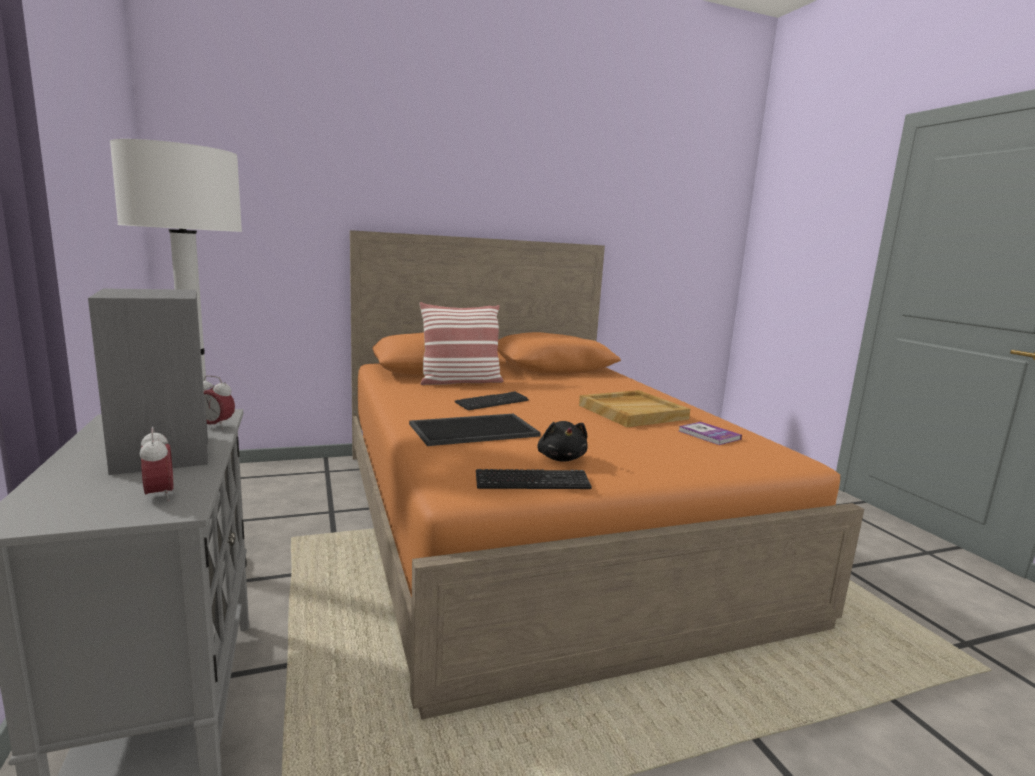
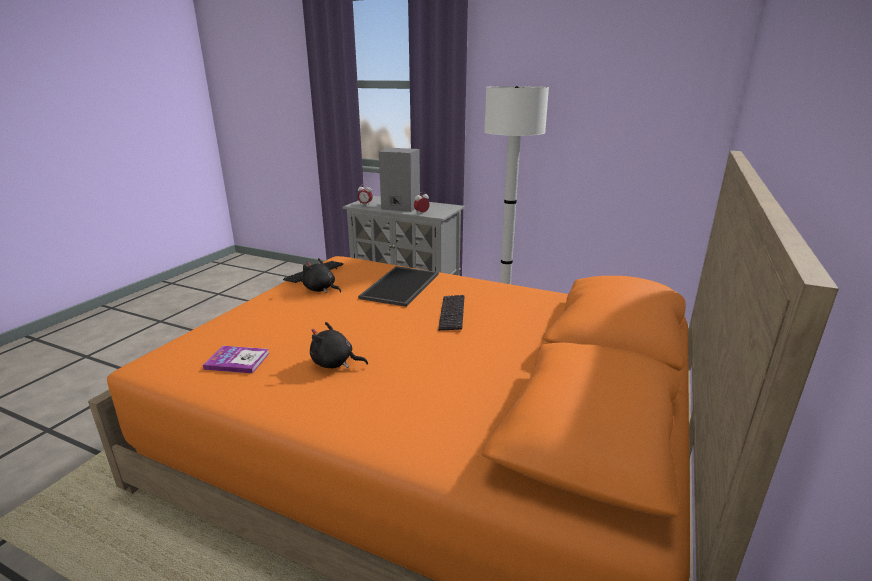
camera: 135 degrees right, 10 degrees up
pillow [419,302,504,385] -> none
beige tray [579,390,690,427] -> black plush toy [310,322,368,368]

